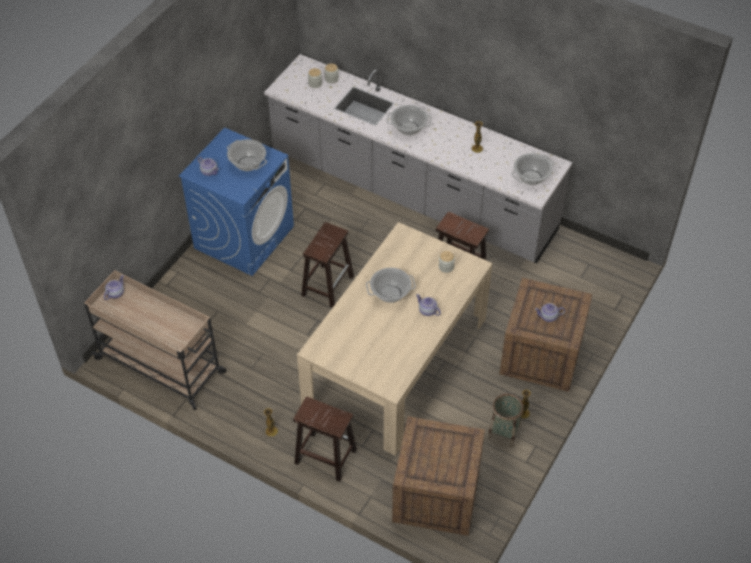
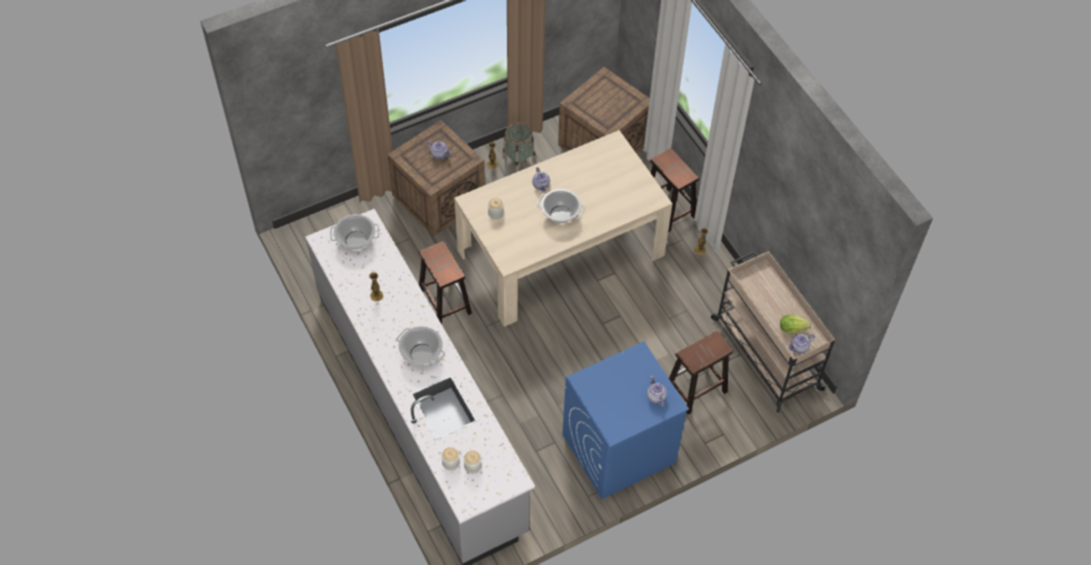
camera: 150 degrees left, 5 degrees up
cooking pot [227,139,267,171] -> none
brown stool [302,222,354,308] -> brown stool moved to [669,331,733,415]
none -> lettuce [780,314,811,333]

